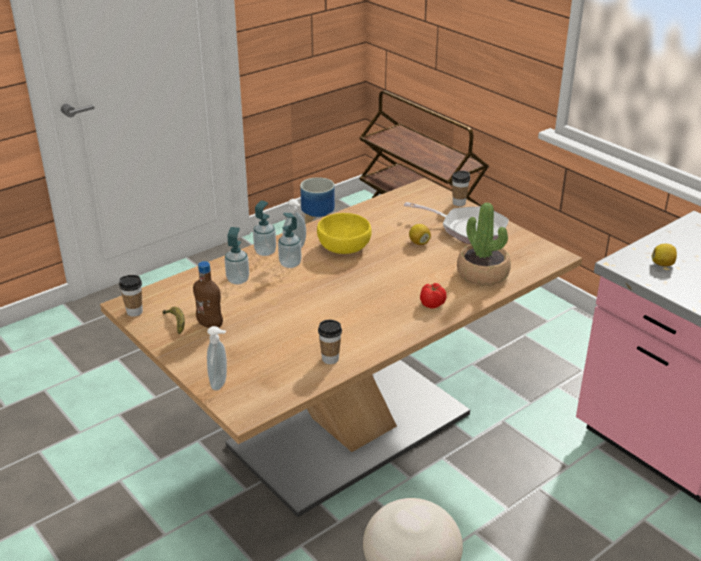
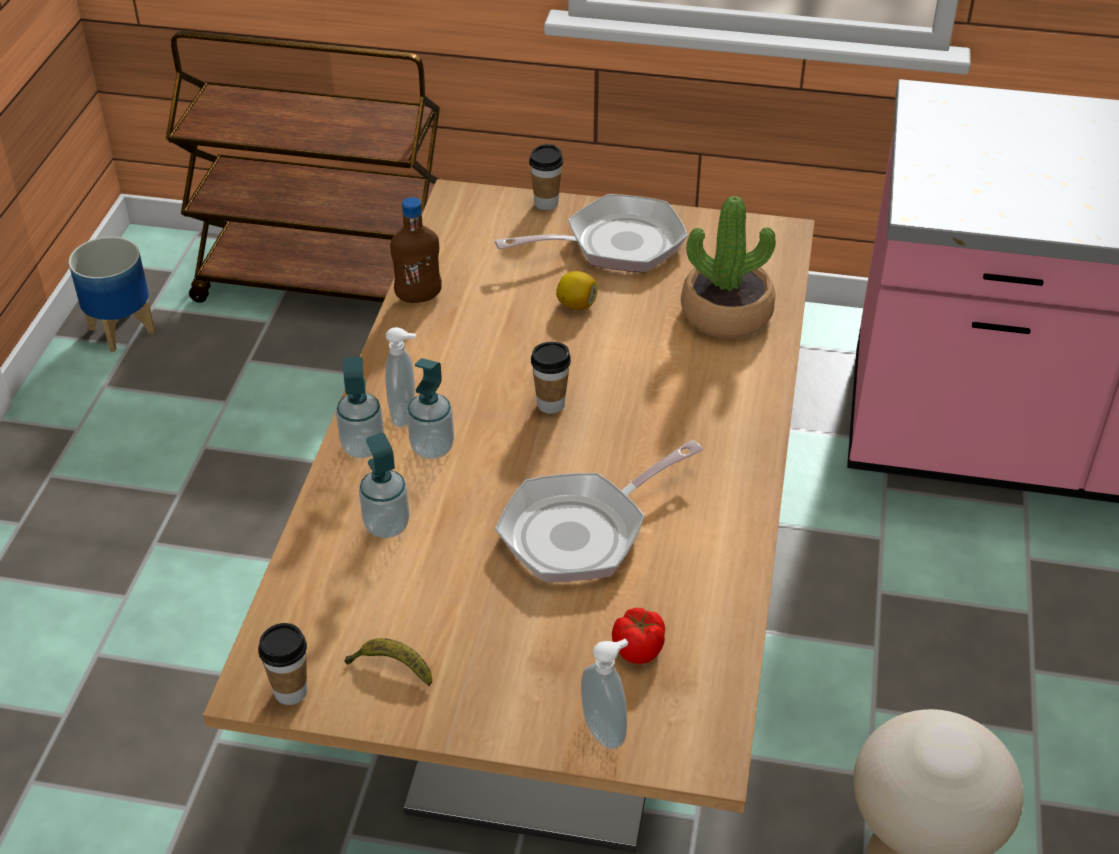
camera: 40 degrees left, 10 degrees up
brown bottle [193,261,223,328] -> brown bottle moved to [390,197,442,303]
yellow bowl [317,213,371,254] -> none
cup [318,320,342,364] -> cup moved to [531,342,571,414]
tomato [420,283,446,309] -> tomato moved to [612,608,665,664]
lemon [651,244,677,266] -> none
none -> frying pan [495,440,703,582]

